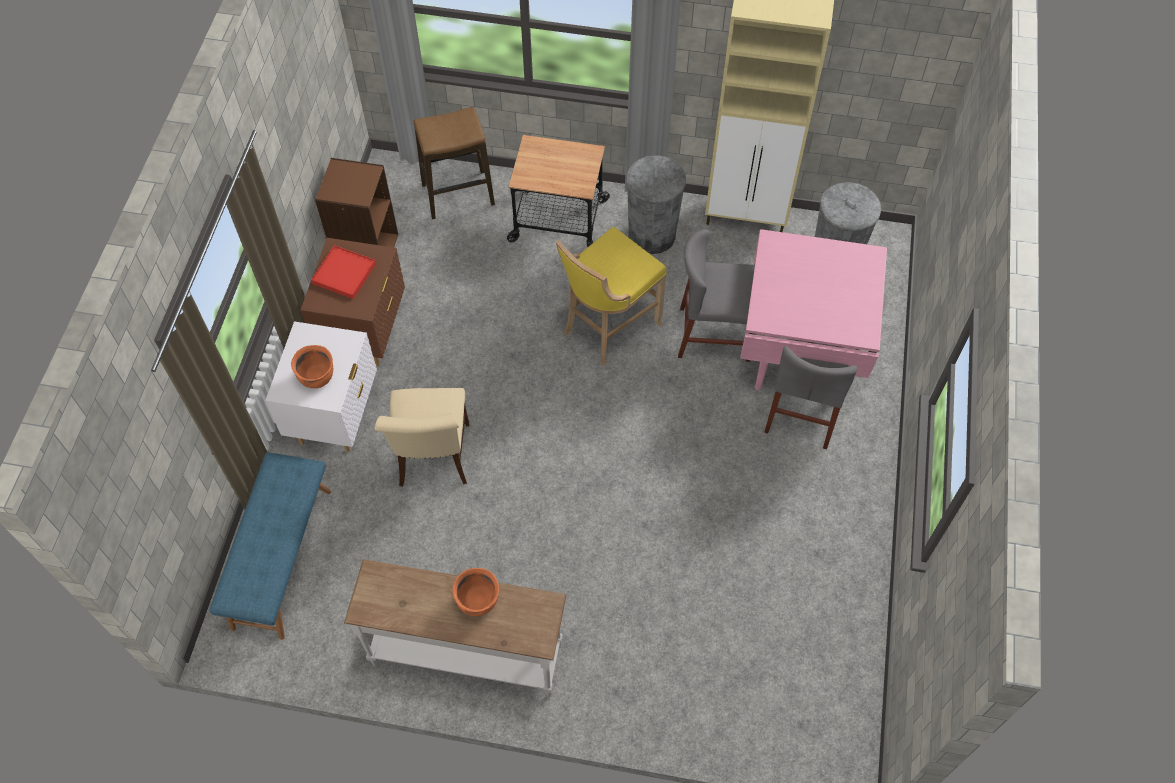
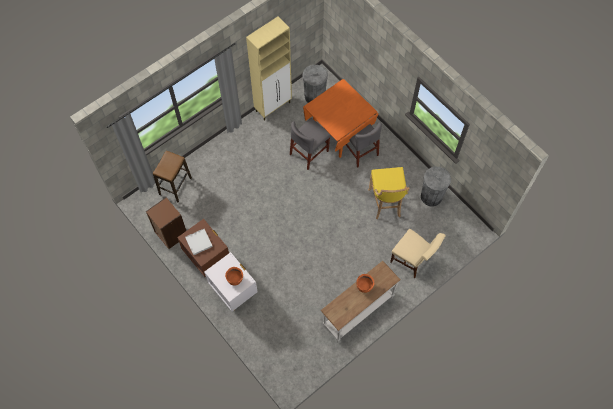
camera: 50 degrees left, 5 degrees up
blue bench [210,452,331,640] -> none
red tray [311,245,376,299] -> white tray [185,229,213,255]
beige chair [374,388,469,487] -> beige chair moved to [390,229,446,278]
cart [507,135,610,247] -> none
yellow stool [556,227,666,365] -> yellow stool moved to [368,167,410,219]
grey trash can [626,155,686,254] -> grey trash can moved to [421,167,451,207]
pink dining table [740,229,887,390] -> orange dining table [303,79,378,158]

